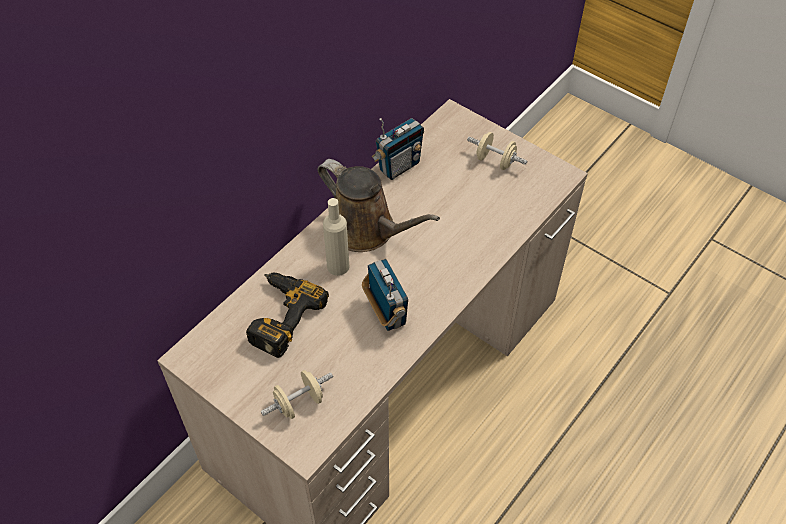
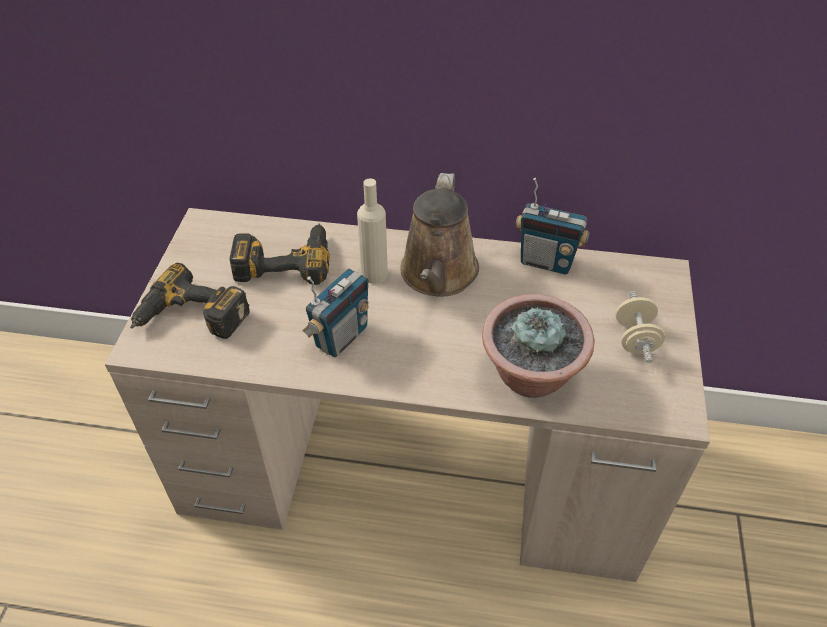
camera: 60 degrees right, 5 degrees down
beige dumbbell [261,370,333,419] -> power drill [130,263,250,339]
none -> potted plant [482,294,595,398]

